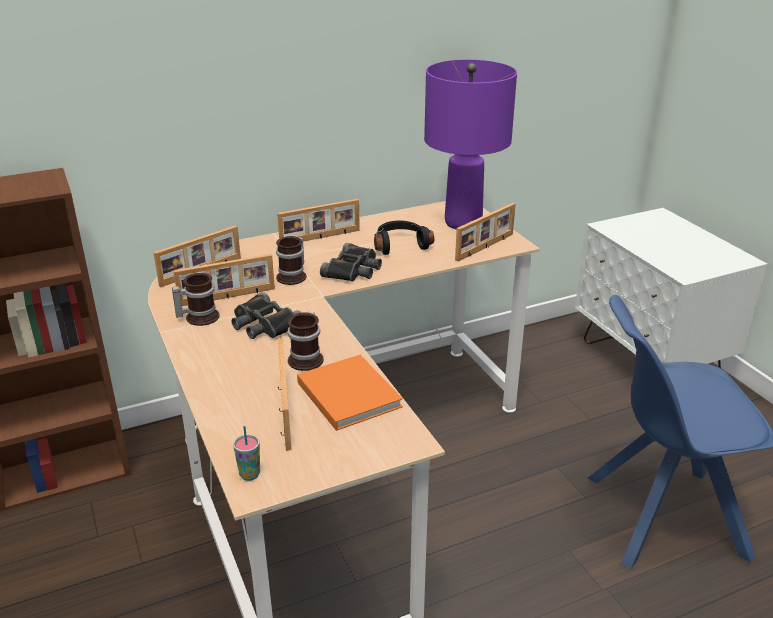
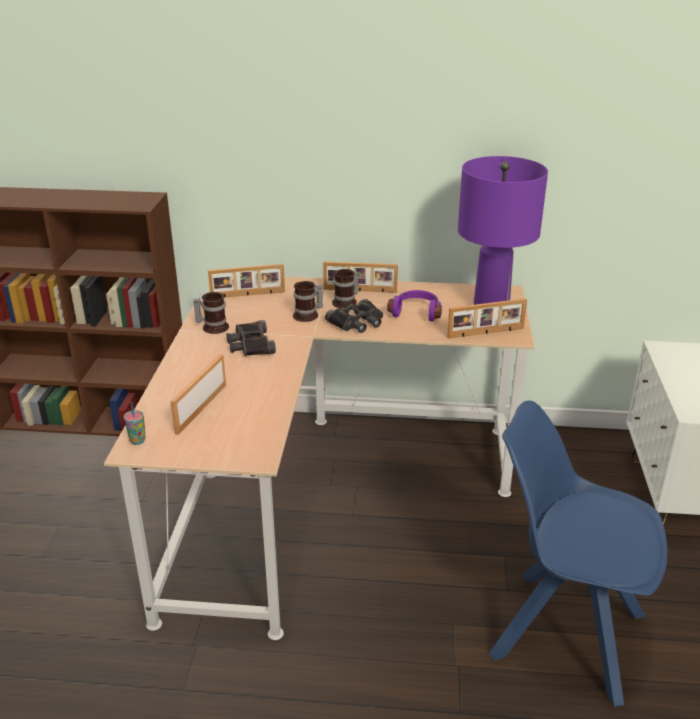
camera: 30 degrees right, 0 degrees up
picture frame [173,254,275,306] -> none
mug [288,312,324,371] -> mug moved to [332,269,359,309]
orange book [297,355,403,431] -> none
black headphones [374,220,434,255] -> purple headphones [387,290,442,322]

